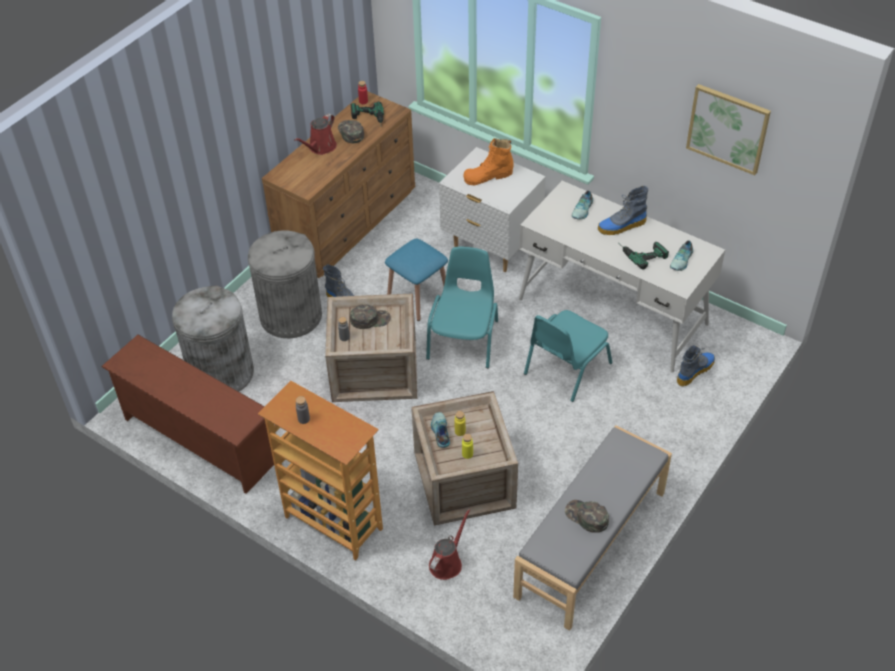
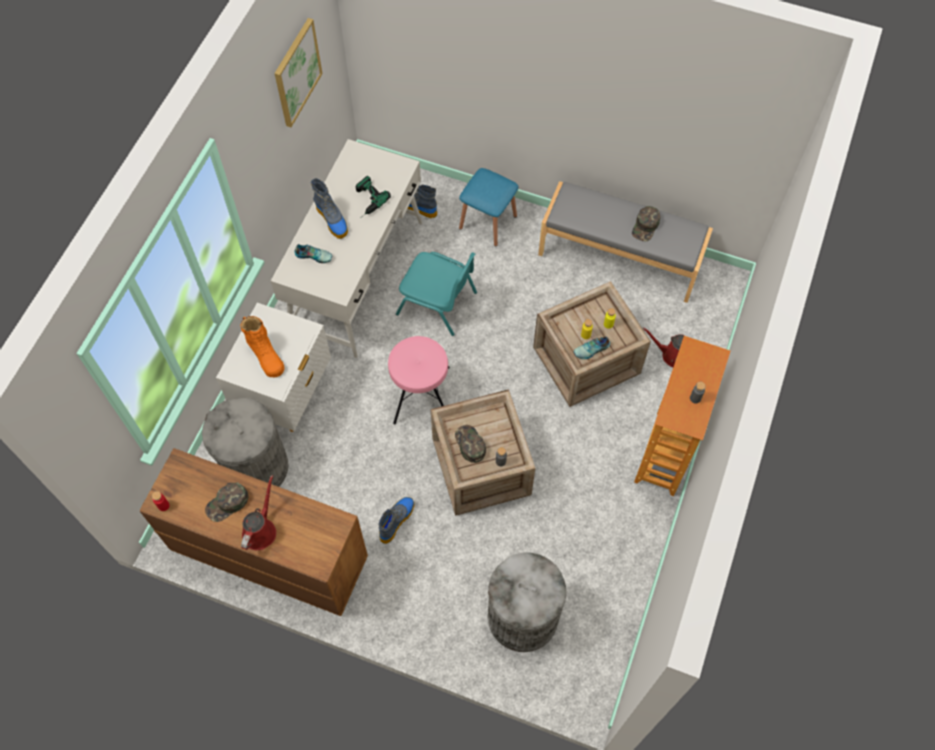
camera: 105 degrees left, 15 degrees up
brown shoe rack [101,335,274,494] -> none
grey trash can [248,230,322,338] -> grey trash can moved to [202,398,288,487]
red watering can [294,113,337,155] -> red watering can turned 90 degrees counterclockwise [241,475,276,550]
power drill [351,101,384,123] -> none
blue stool [385,239,448,321] -> blue stool moved to [459,168,519,246]
turquoise chair [426,247,498,368] -> pink stool [388,336,450,424]
shoe [670,241,693,271] -> none

